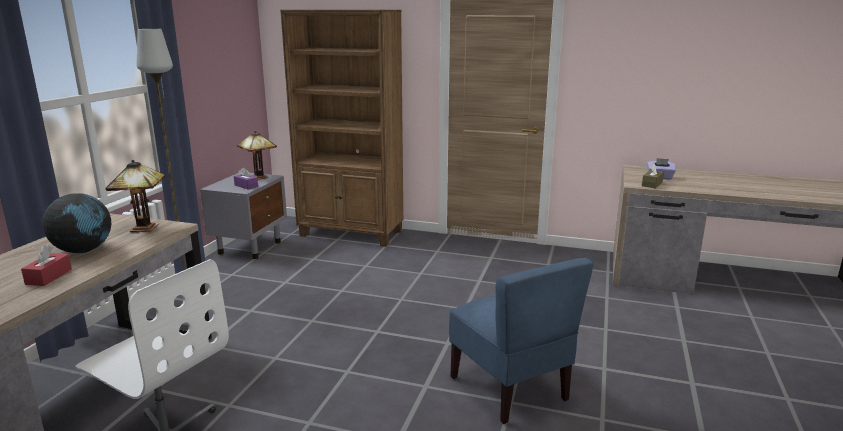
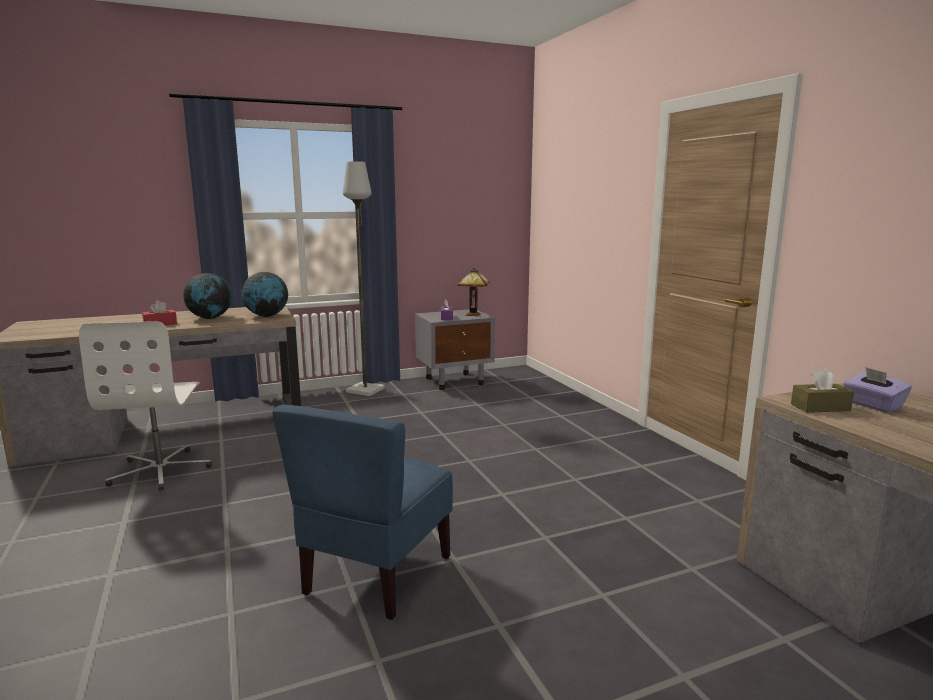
camera: 50 degrees right, 5 degrees down
table lamp [106,160,165,232] -> globe [242,272,288,317]
brown bookcase [281,10,403,247] -> none

